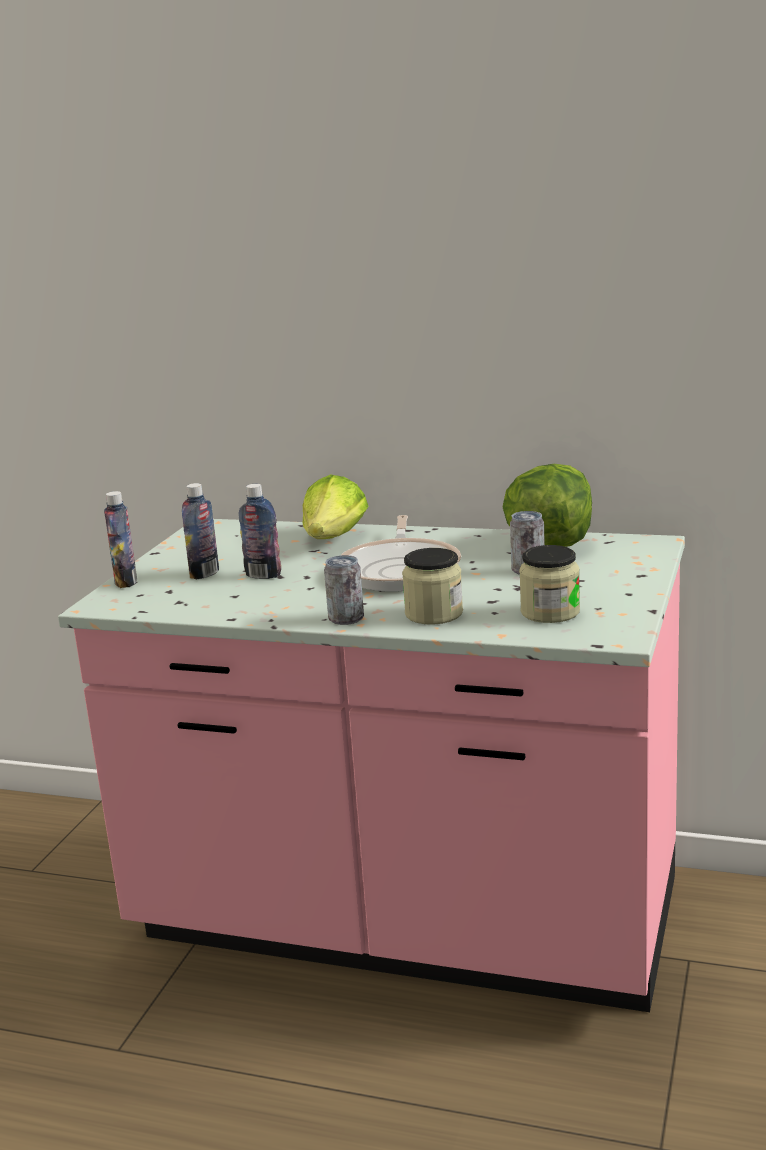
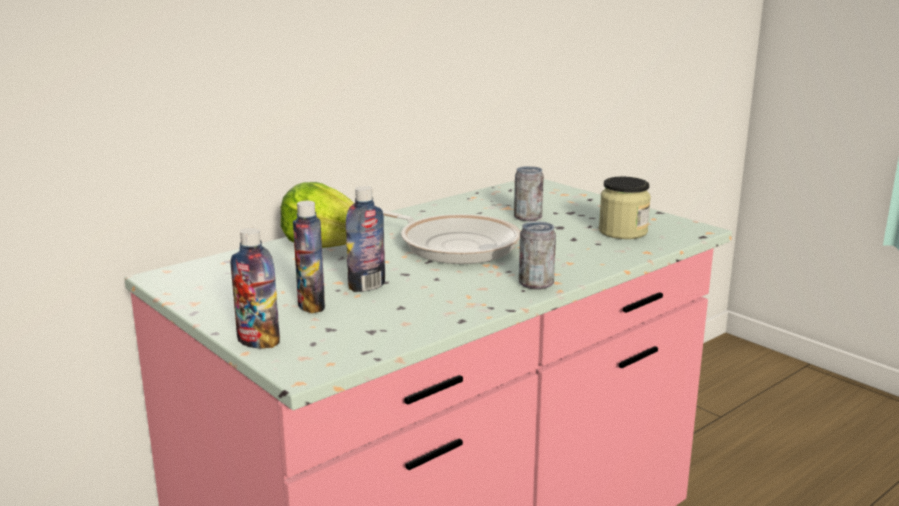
camera: 60 degrees left, 0 degrees up
jar [402,548,463,624] -> none
lettuce [502,464,592,547] -> none

